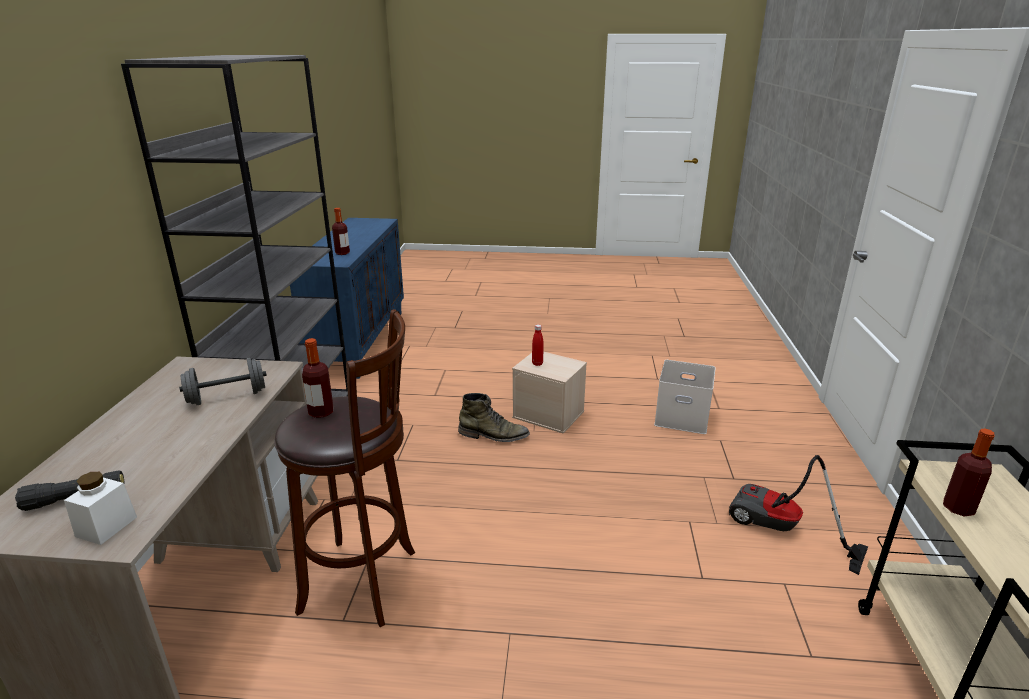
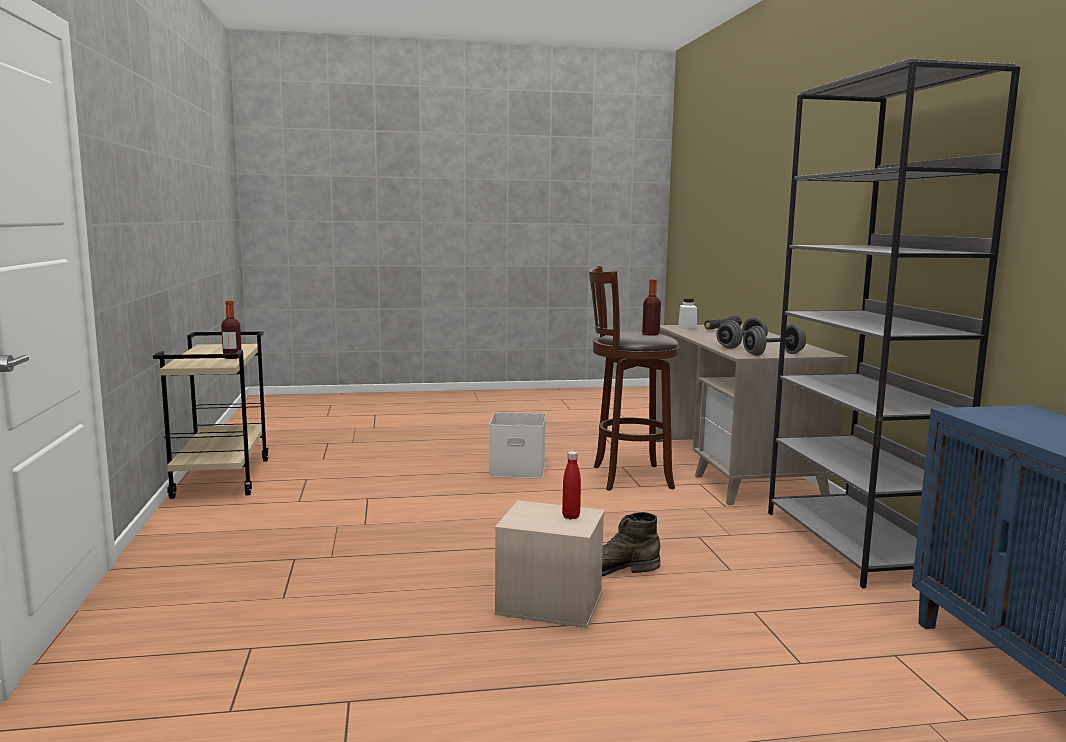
camera: 165 degrees right, 15 degrees down
bottle [332,208,350,255] -> none
white storage box [654,360,716,434] -> white storage box moved to [489,412,546,479]
vacuum cleaner [729,455,868,575] -> none
none -> grey dumbbell [743,325,806,356]

